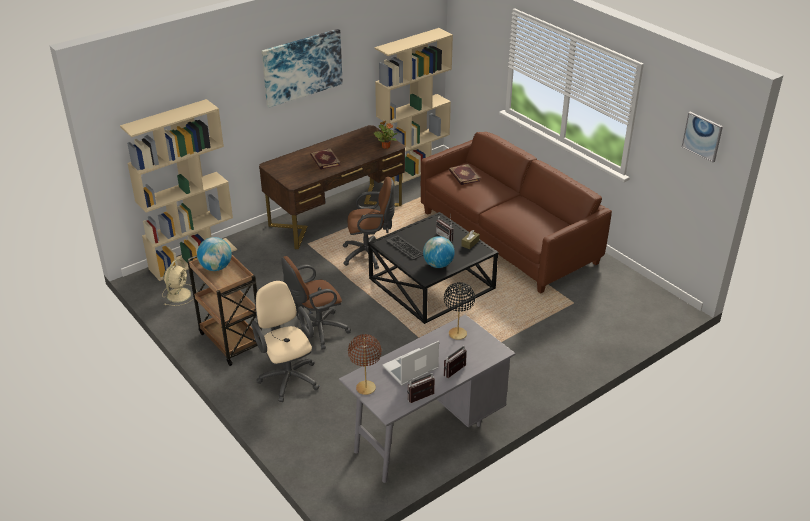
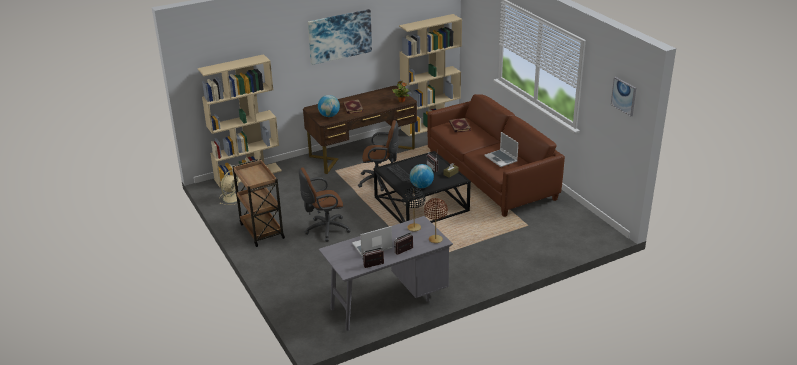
camera: 10 degrees right, 5 degrees down
globe [197,237,232,271] -> globe moved to [318,95,340,117]
beige office chair [252,280,320,402] -> none
brown table lamp [348,334,382,395] -> brown table lamp moved to [424,198,448,243]
none -> laptop [484,132,518,167]

